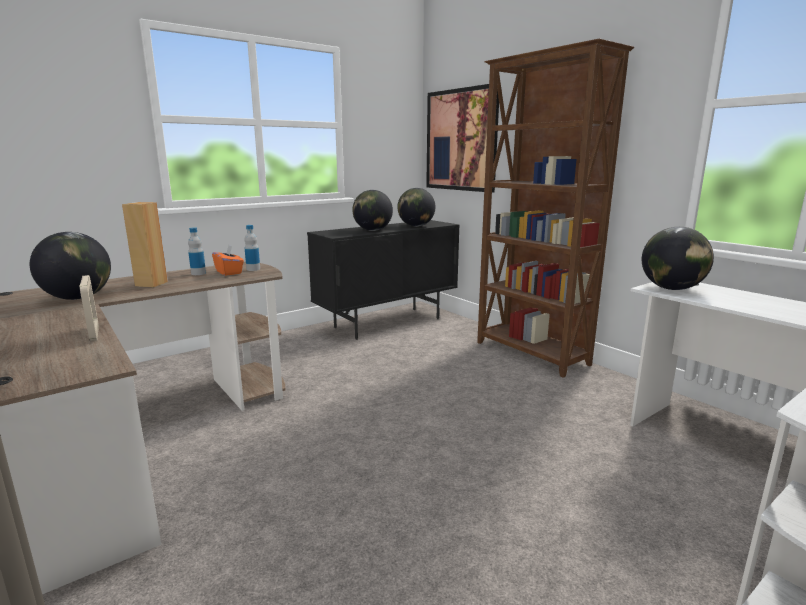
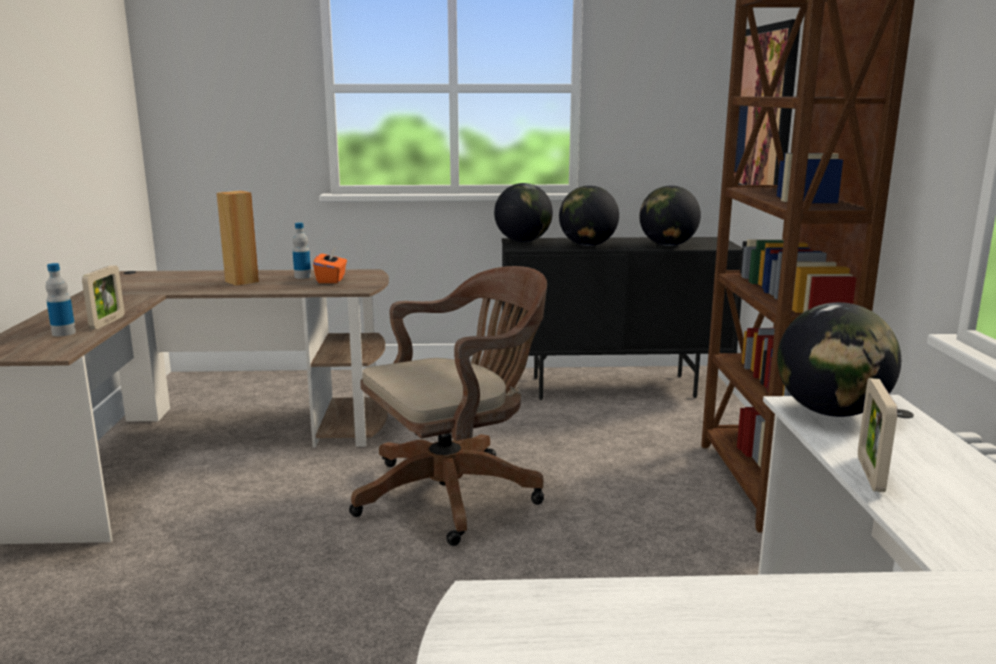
camera: 35 degrees right, 0 degrees up
globe [30,232,111,300] -> globe moved to [494,183,553,242]
bottle [244,225,260,271] -> bottle moved to [46,263,76,337]
none -> brown office chair [349,266,547,546]
none -> picture frame [858,378,898,492]

